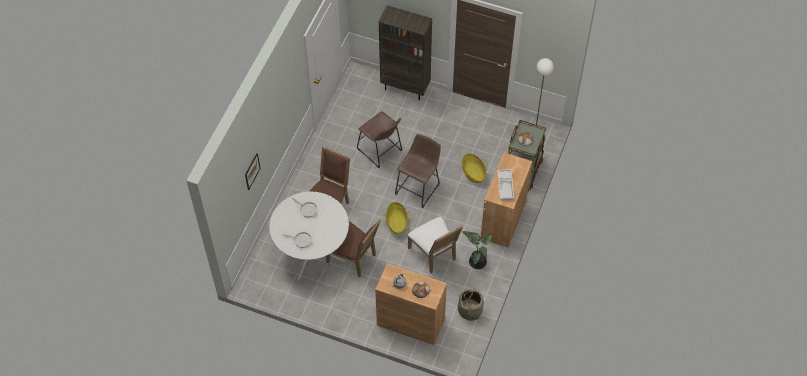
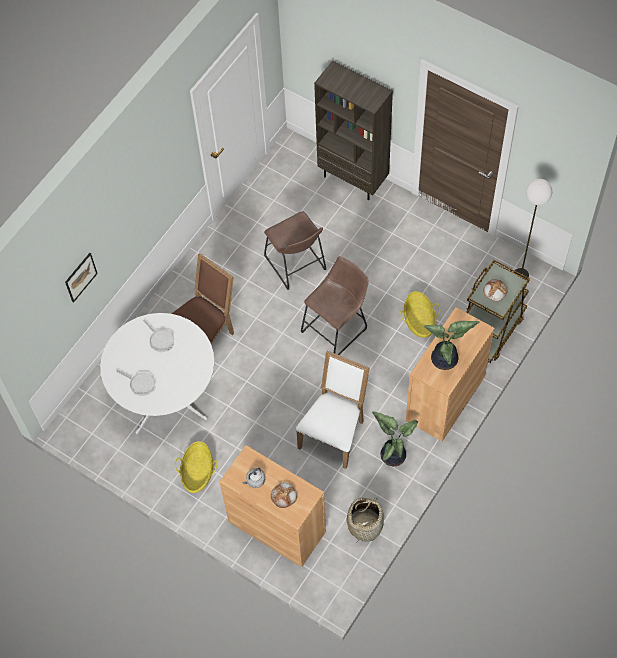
camera: 15 degrees right, 5 degrees up
brown chair [326,219,381,277] -> none
basket [383,202,411,234] -> basket moved to [175,441,217,493]
white chair [408,217,463,273] -> white chair turned 135 degrees counterclockwise [296,351,369,469]
white tray [497,169,514,201] -> potted plant [424,321,480,370]

